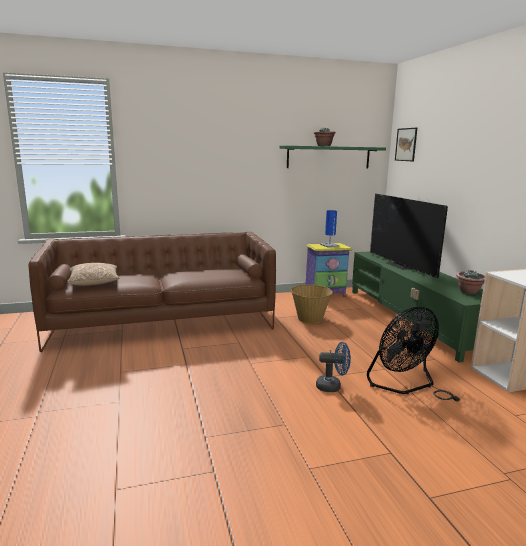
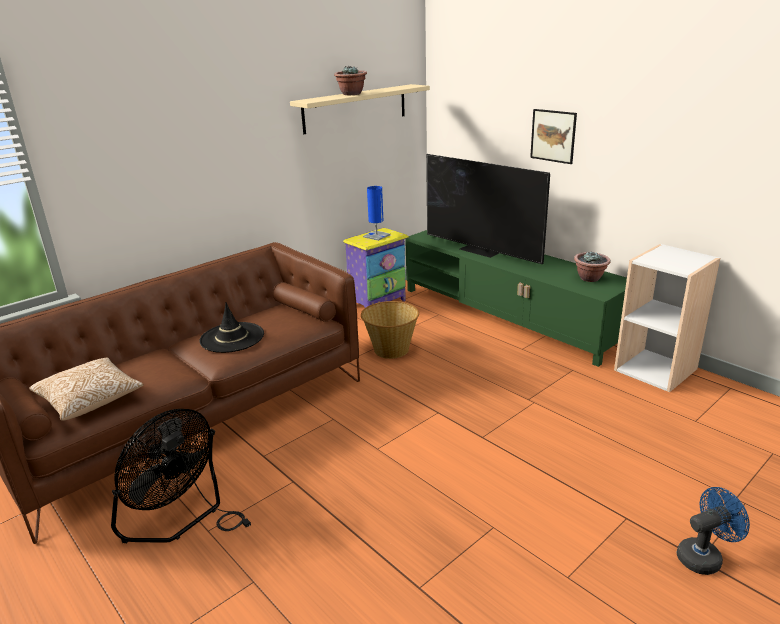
camera: 25 degrees left, 10 degrees up
green shelf [280,146,386,169] -> beige shelf [290,84,430,134]
blue fan [316,342,351,392] -> blue fan moved to [677,487,750,575]
black fan [367,307,460,401] -> black fan moved to [111,409,251,544]
picture [395,128,417,162] -> picture moved to [530,109,577,164]
none -> black hat [199,303,264,353]

